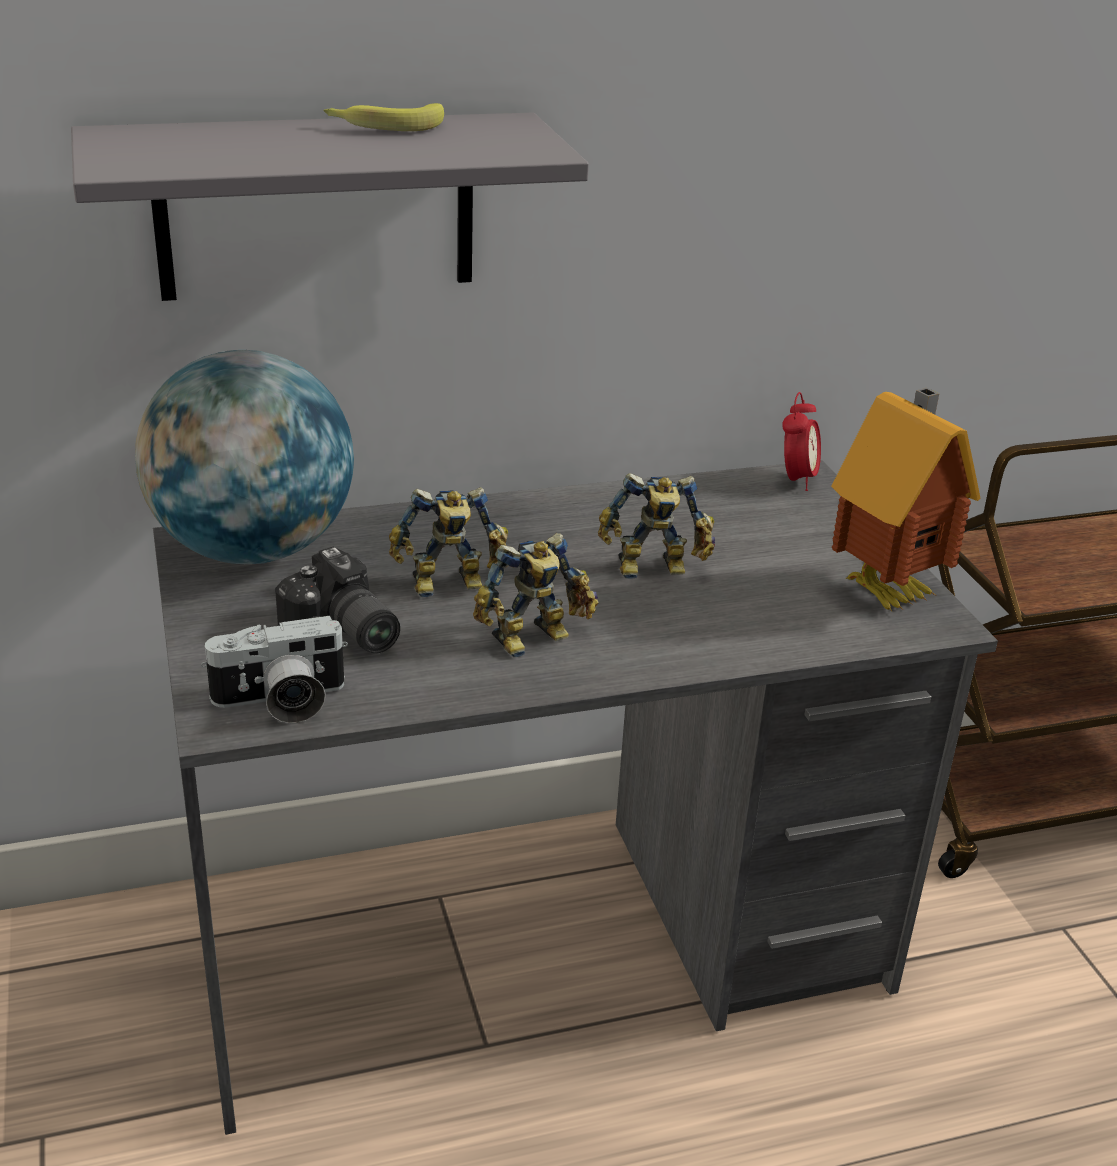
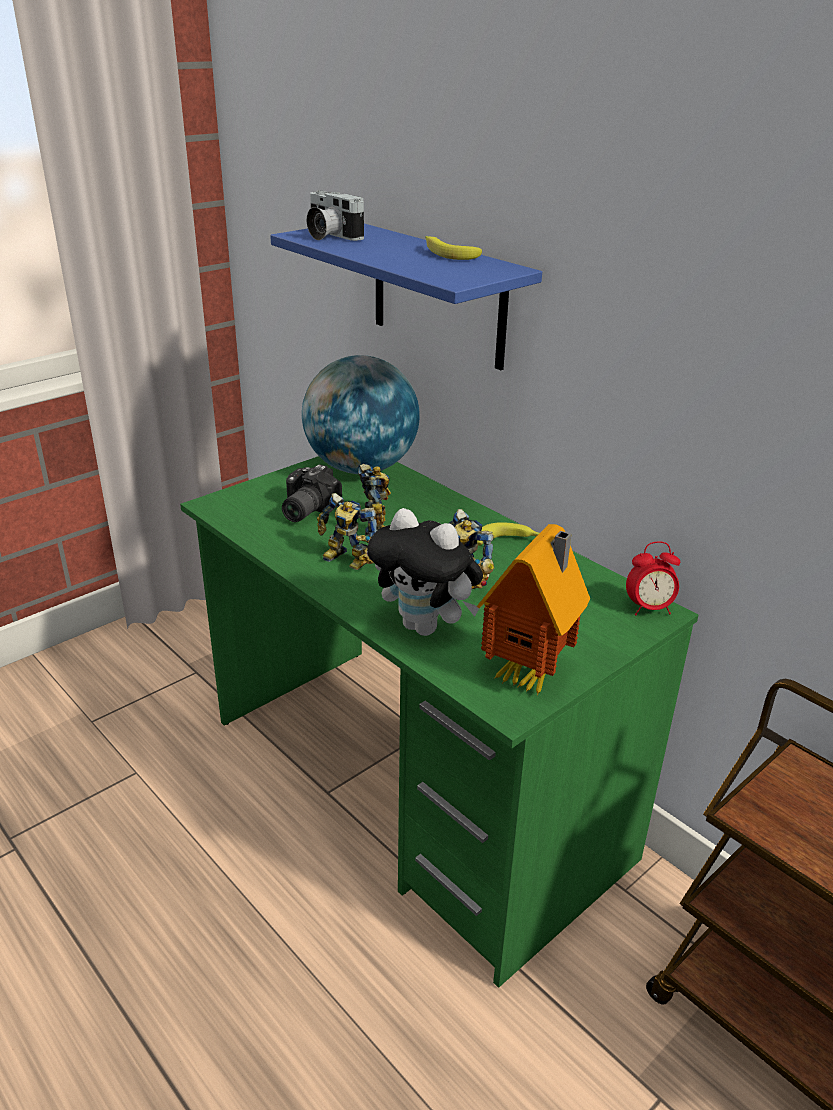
camera: 65 degrees right, 0 degrees up
grey shelf [71,113,589,301] -> blue shelf [270,224,542,370]
grey desk [153,460,998,1135] -> green desk [180,456,698,988]
camera [201,616,348,723] -> camera moved to [306,190,364,241]
toy robot [389,487,508,597] -> toy robot turned 150 degrees counterclockwise [358,464,391,535]
none -> plush toy [367,508,483,636]
none -> banana [477,522,540,546]

